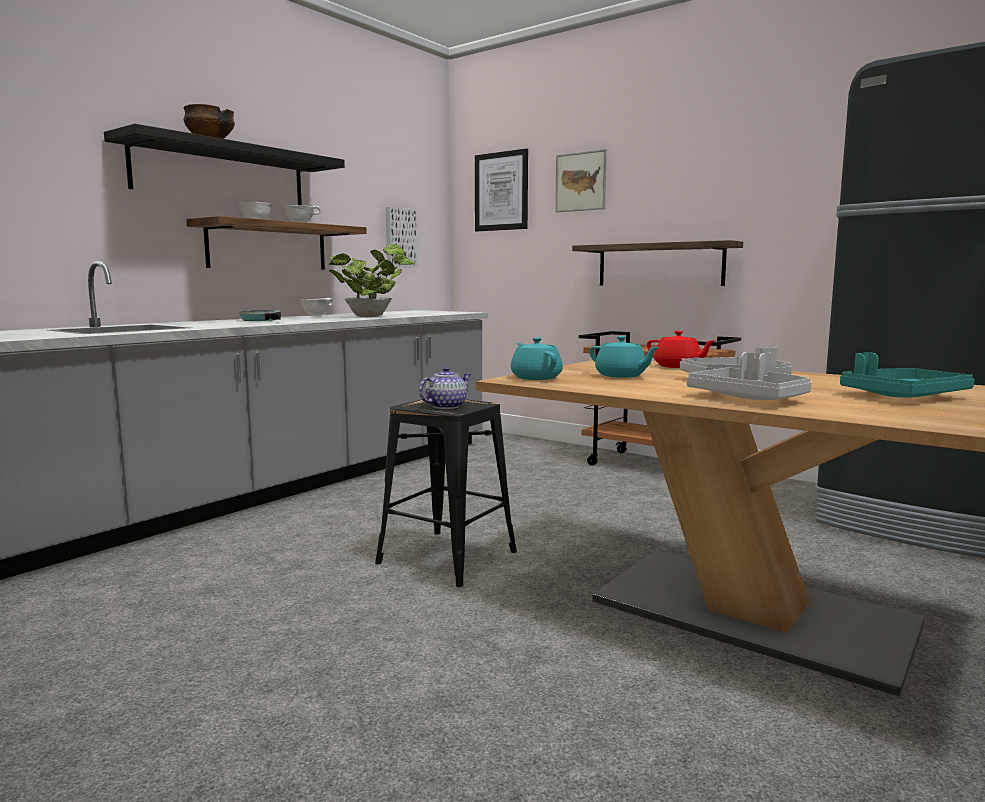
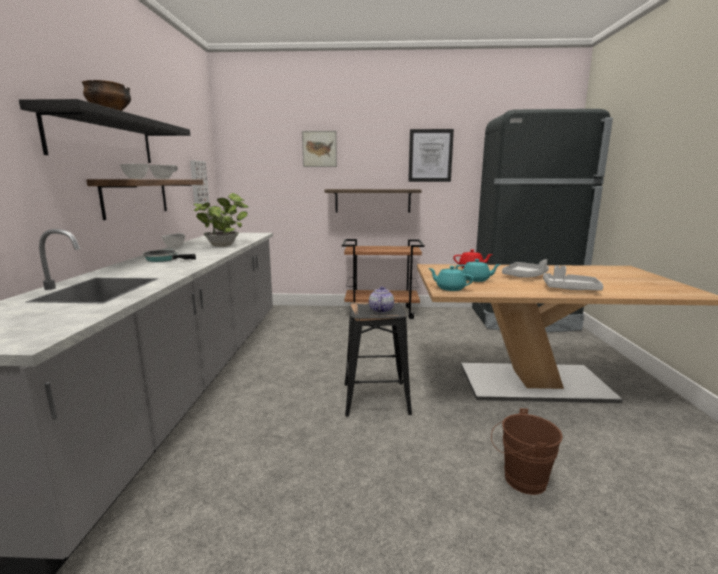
camera: 35 degrees left, 5 degrees up
picture [475,148,528,231] -> picture moved to [408,129,454,182]
turquoise tray [840,352,975,398] -> none
none -> brown bucket [491,408,563,495]

